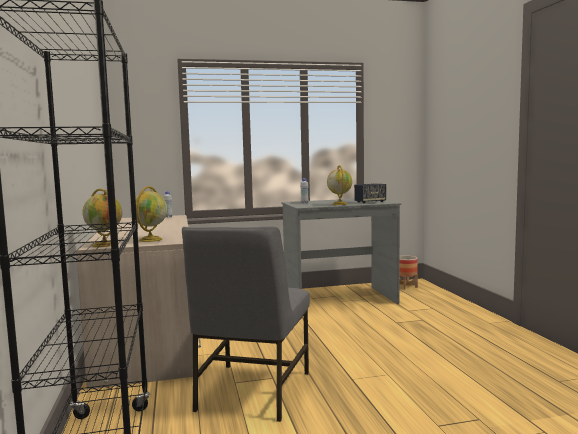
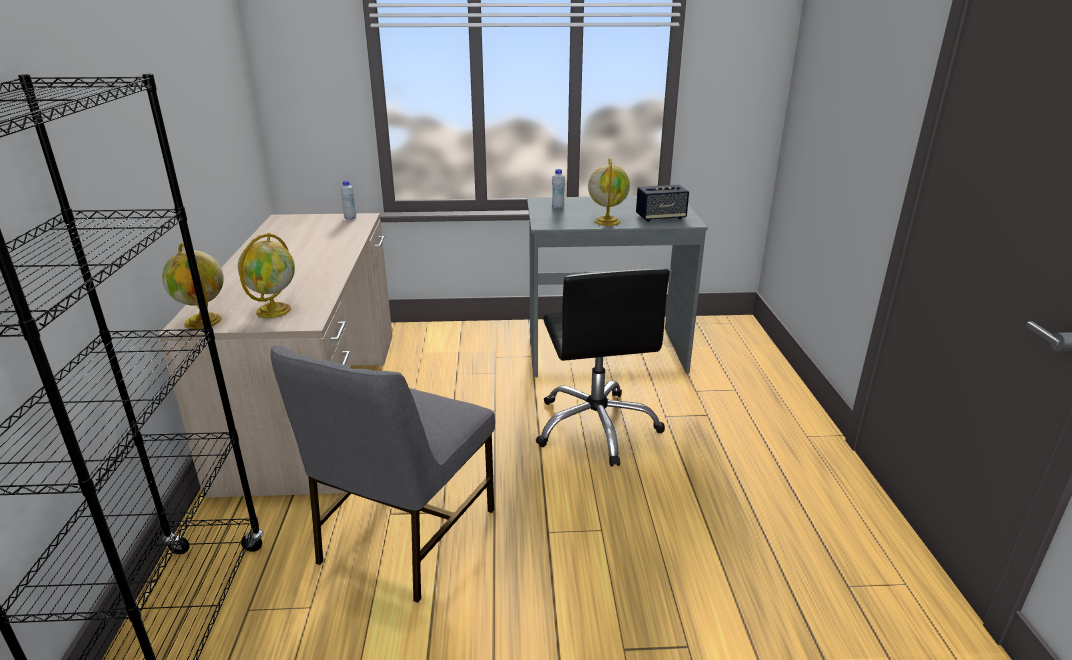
camera: 10 degrees right, 20 degrees up
planter [399,255,418,290] -> none
none -> black office chair [535,268,670,467]

